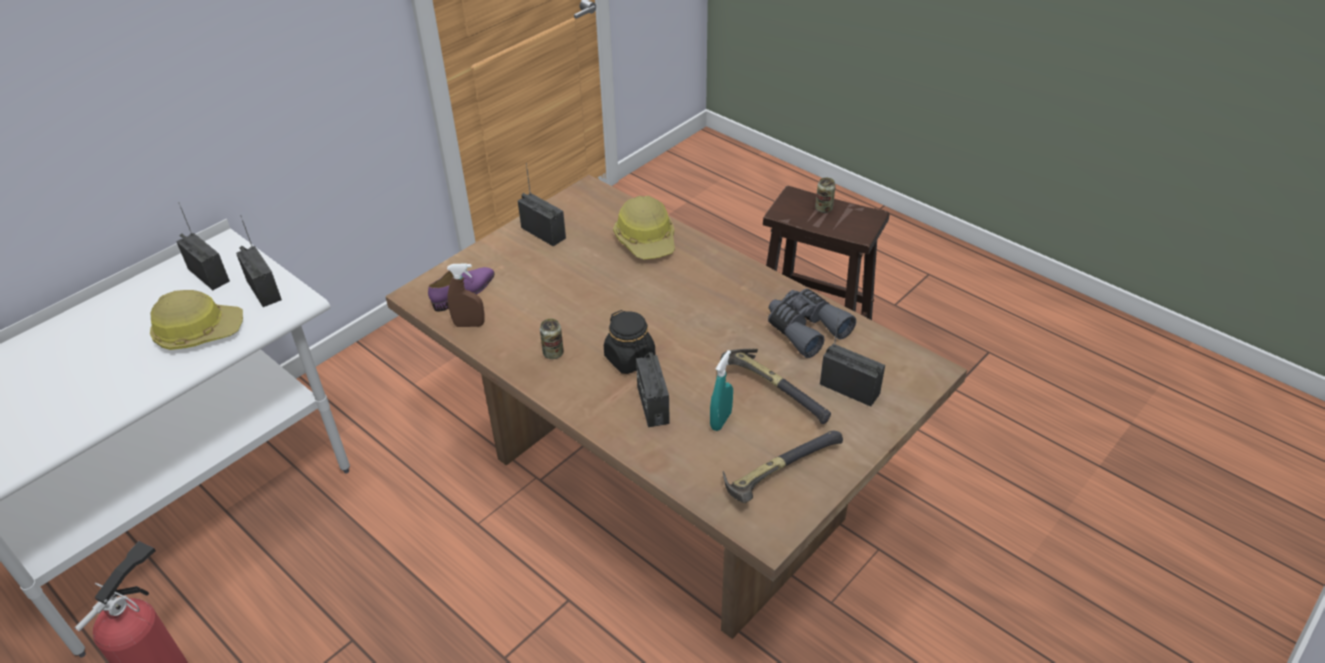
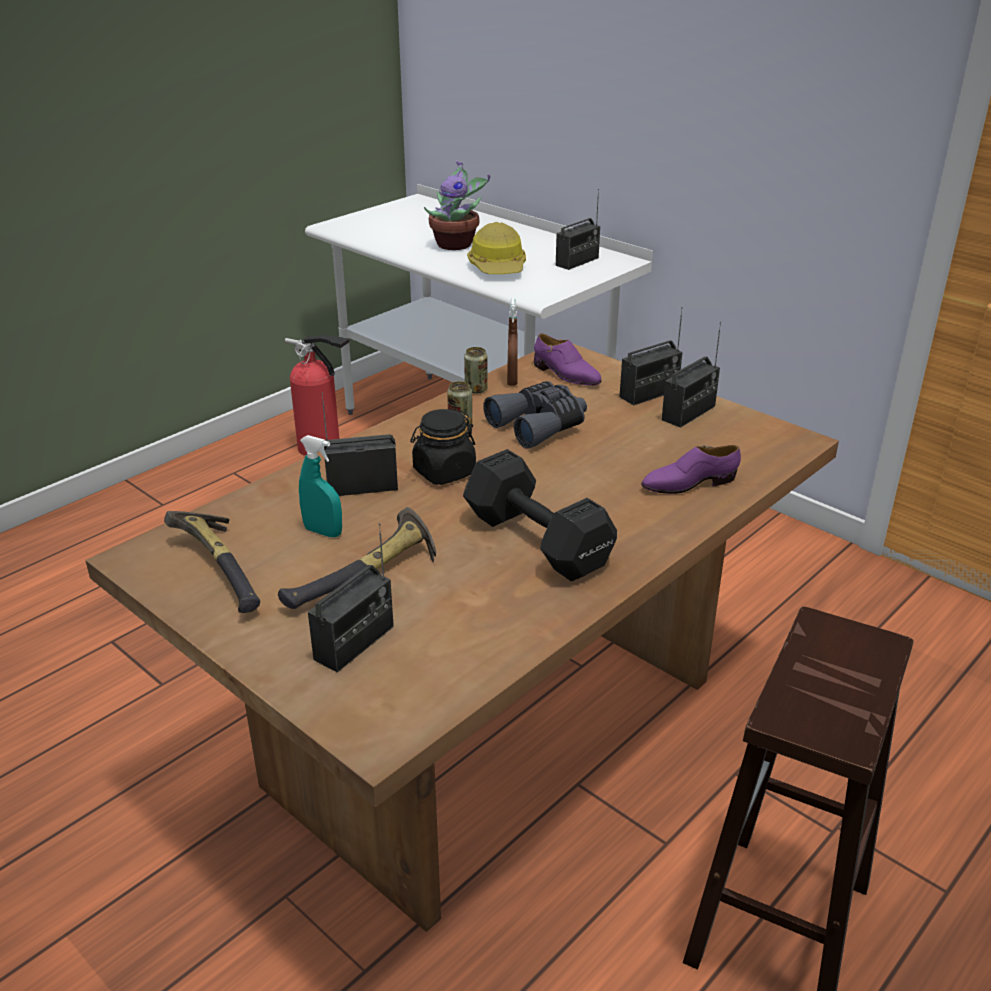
camera: 90 degrees right, 10 degrees down
radio [236,215,282,307] -> radio moved to [619,307,683,405]
hard hat [613,196,675,260] -> purple shoe [641,445,741,494]
grey binoculars [768,289,856,358] -> grey binoculars moved to [483,381,587,449]
can [815,177,836,213] -> can moved to [464,347,488,394]
none -> potted plant [424,160,490,250]
none -> black dumbbell [463,449,617,581]

